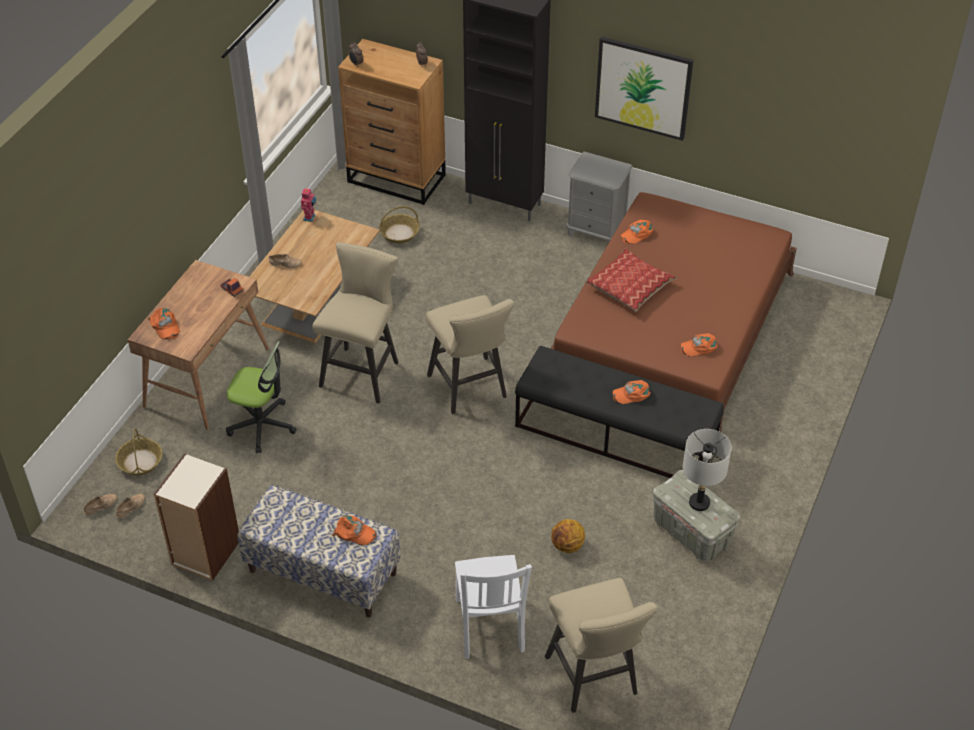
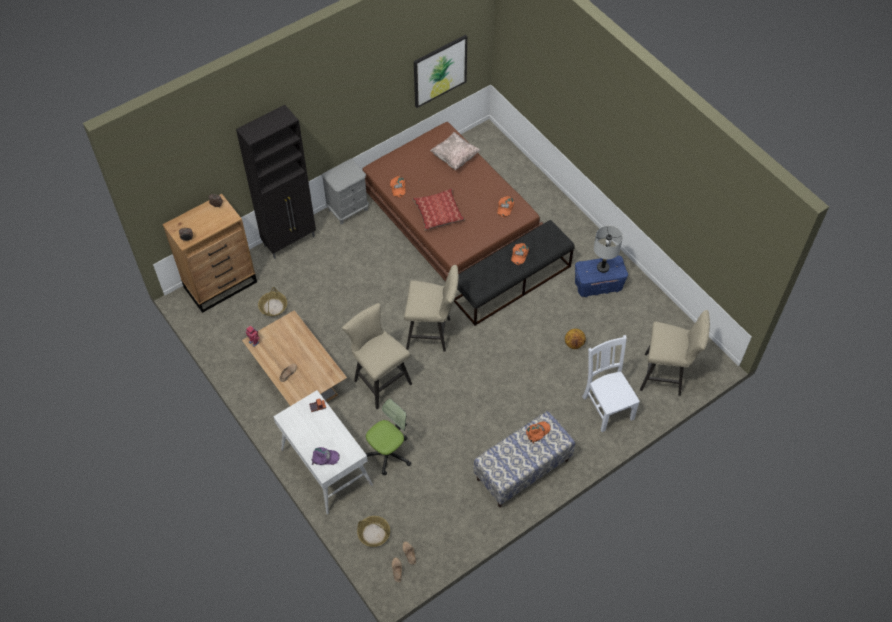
camera: 60 degrees left, 10 degrees up
brown desk [128,260,269,430] -> white desk [273,390,373,514]
orange cap [148,308,180,339] -> purple cap [312,447,340,465]
bookcase [154,453,239,581] -> none
white chair [455,555,532,659] -> white chair turned 135 degrees counterclockwise [582,335,640,432]
picture [595,37,693,141] -> picture moved to [414,35,467,108]
grey storage box [653,470,740,562] -> blue storage box [575,255,628,297]
none -> beige pillow [430,132,480,171]

